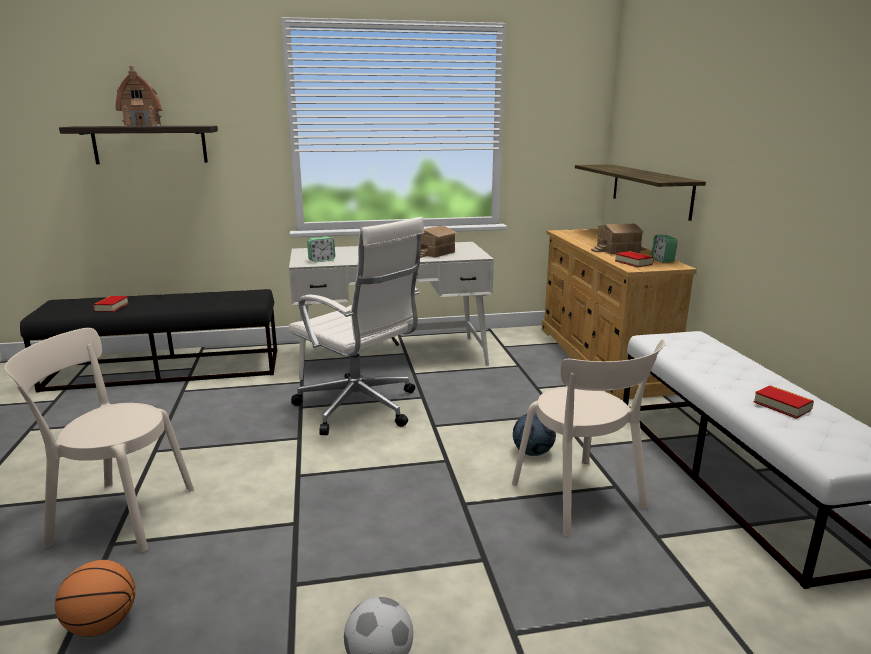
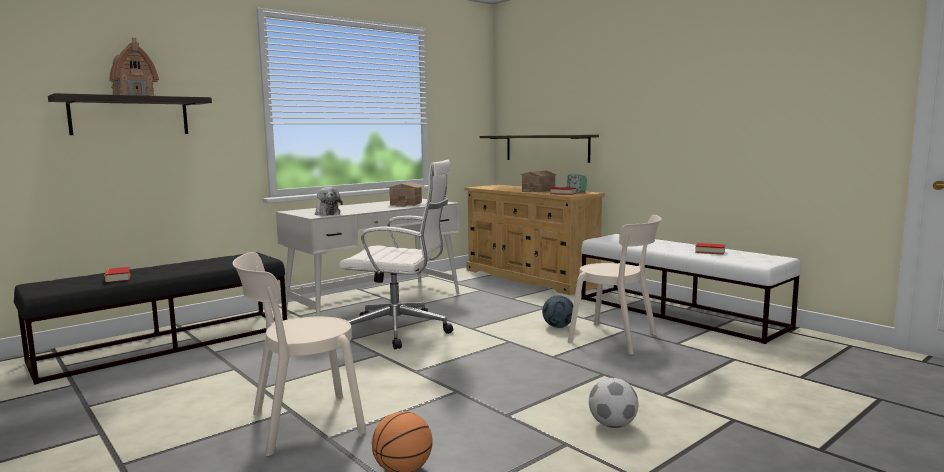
camera: 30 degrees left, 10 degrees down
alarm clock [307,237,335,262] -> plush toy [315,187,343,216]

